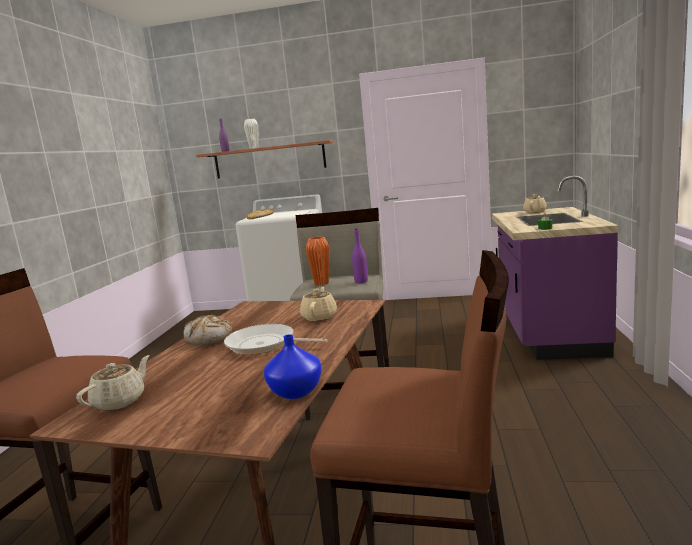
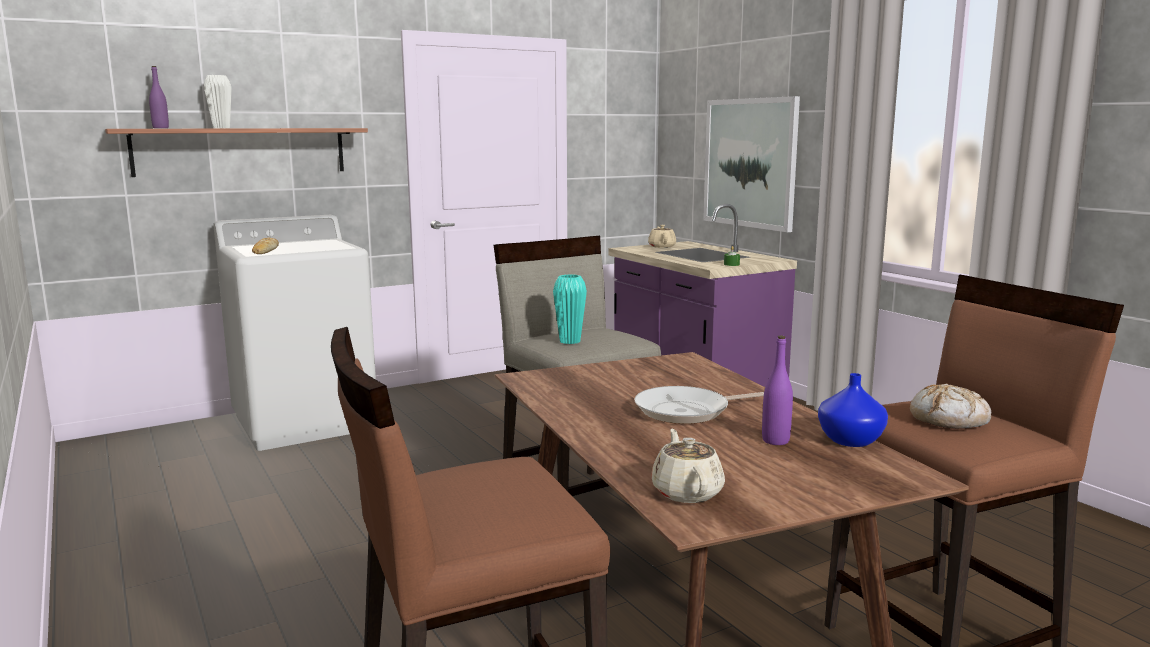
camera: 40 degrees left, 0 degrees up
bread [183,315,232,345] -> bread moved to [910,383,991,429]
beige teapot [300,286,337,321] -> none
orange vase [306,237,329,285] -> turquoise vase [553,274,587,344]
purple bottle [352,228,368,283] -> purple bottle moved to [762,335,793,445]
none -> picture [703,96,800,232]

